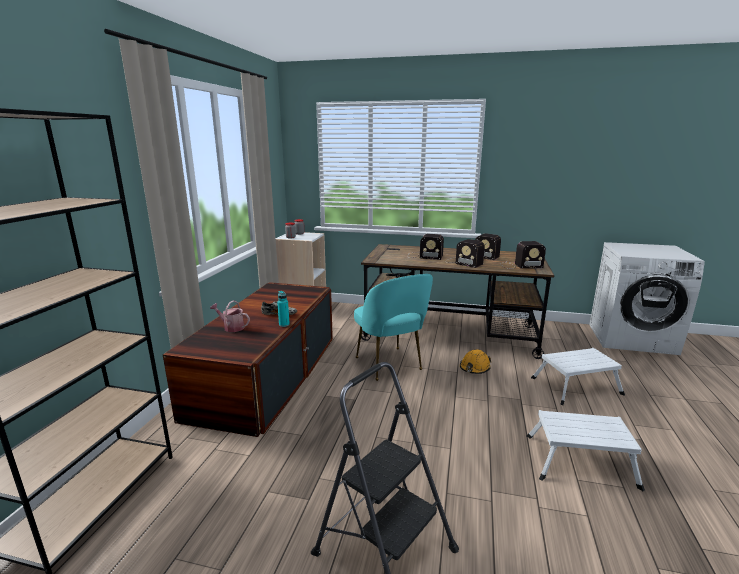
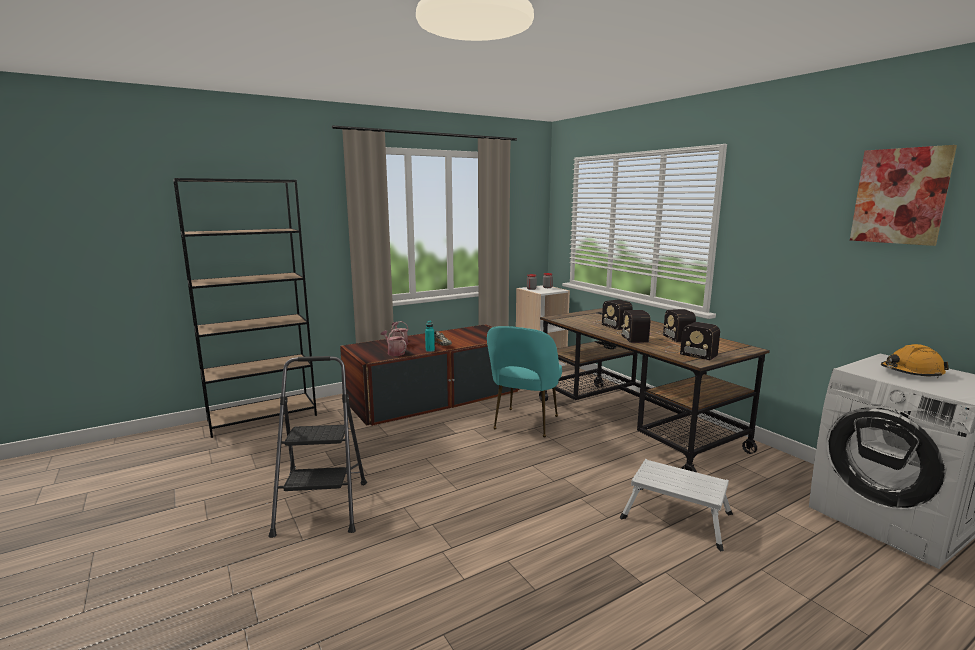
camera: 45 degrees right, 5 degrees down
orange hard hat [460,349,491,374] -> orange hard hat moved to [881,344,949,378]
white step ladder [526,410,645,491] -> none
none -> watering can [381,329,407,356]
none -> picture [850,145,957,246]

